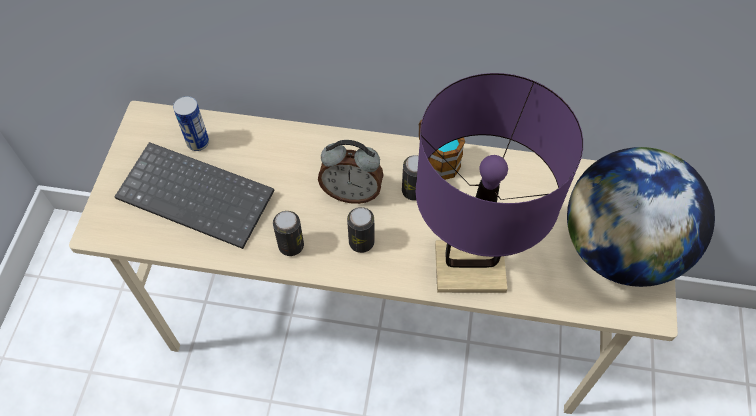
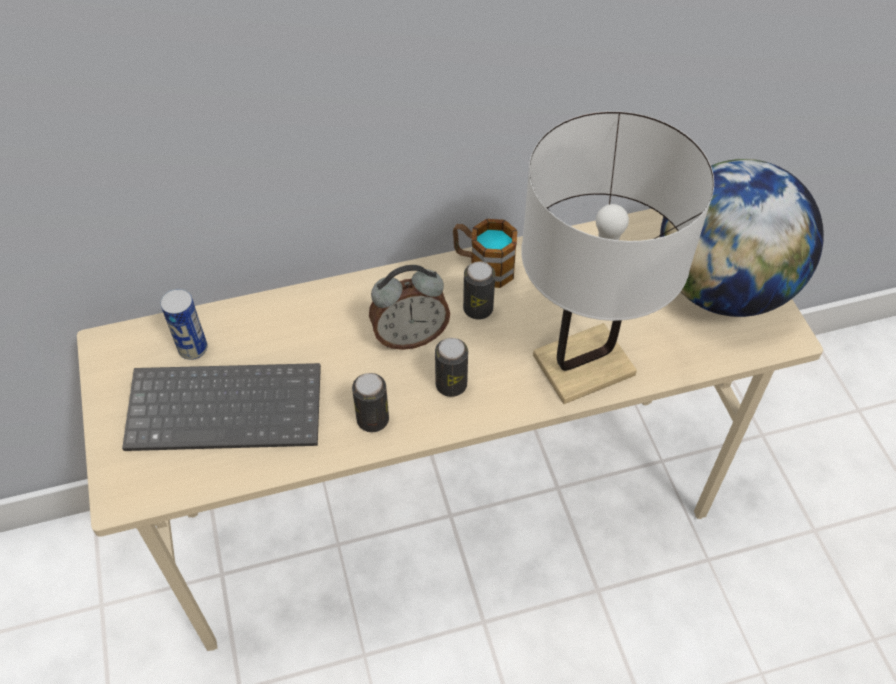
camera: 25 degrees left, 5 degrees down
purple table lamp [416,73,583,293] -> white table lamp [521,111,714,404]

